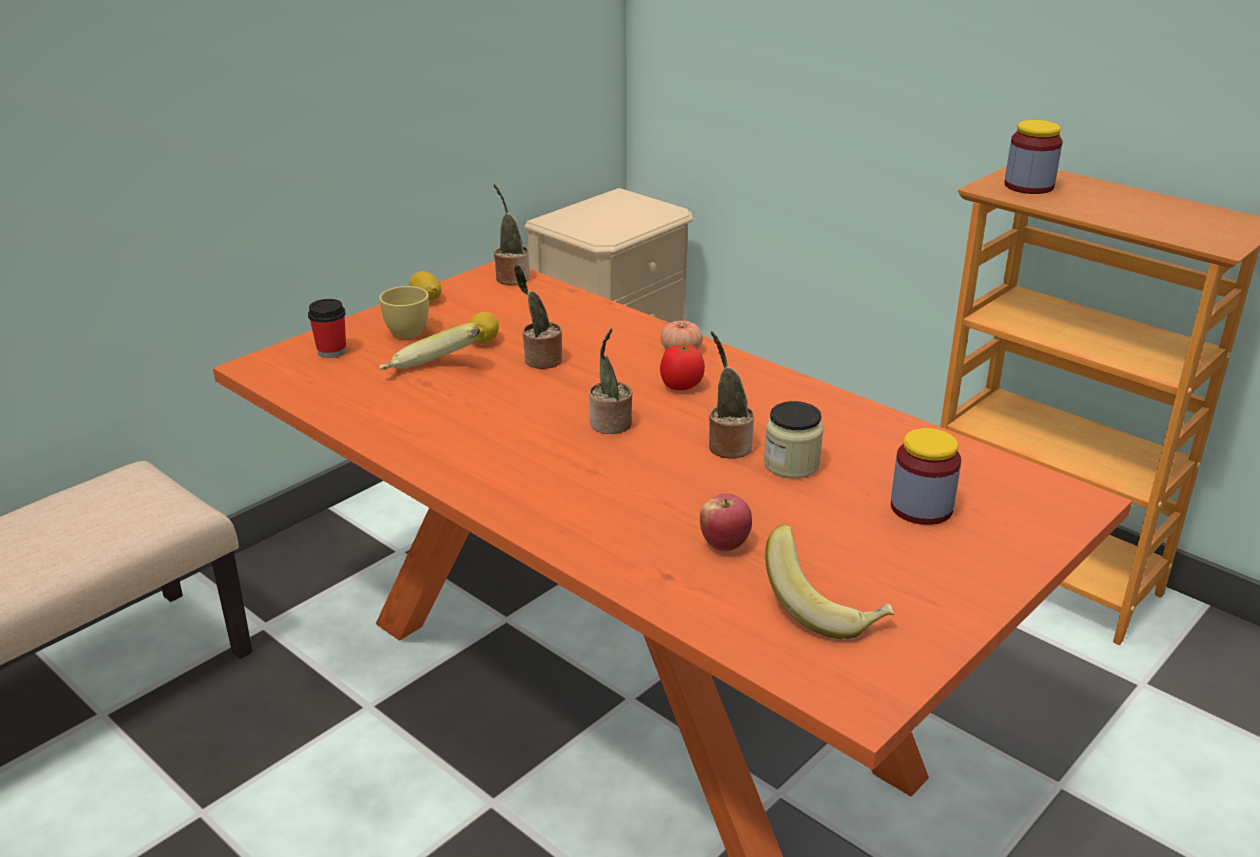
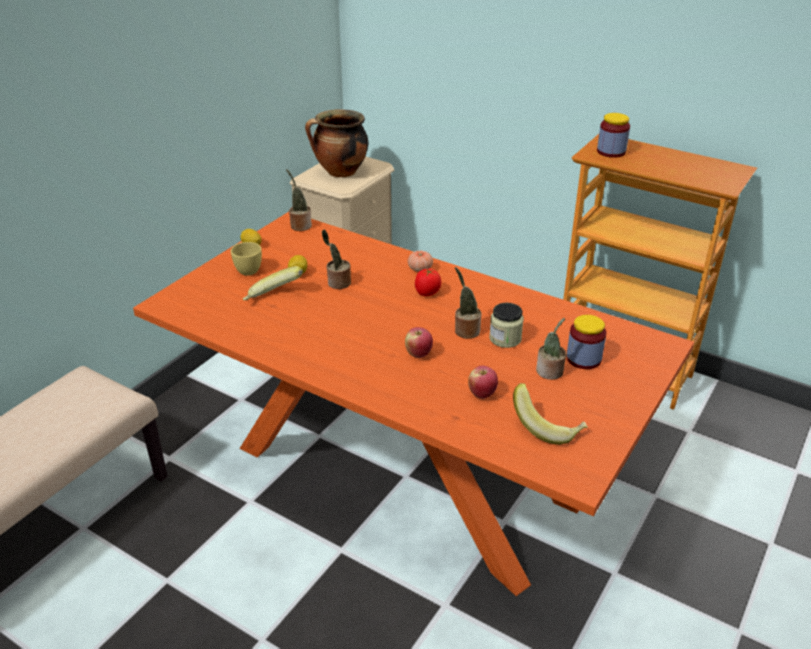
camera: 10 degrees left, 5 degrees up
cup [308,299,346,358] -> none
potted plant [589,328,632,434] -> potted plant moved to [536,318,567,380]
none -> cooking pot [305,109,368,177]
none -> apple [405,327,433,358]

